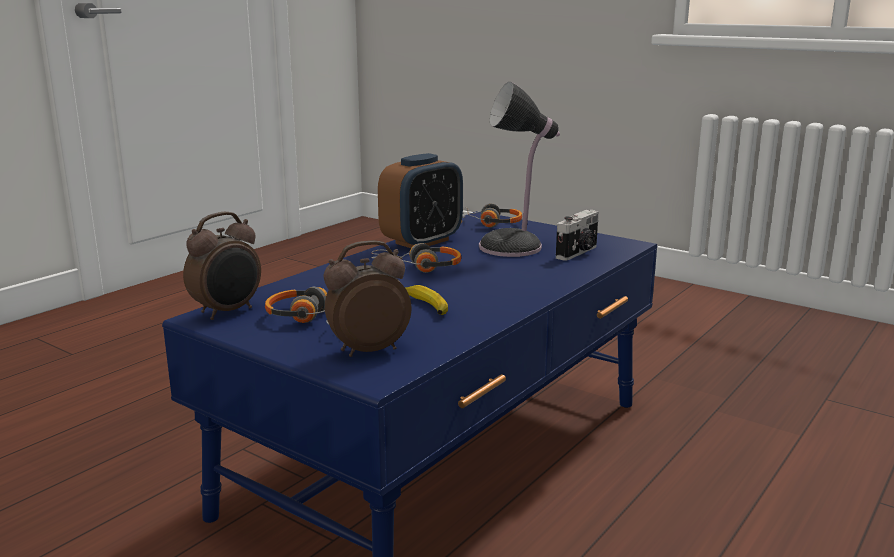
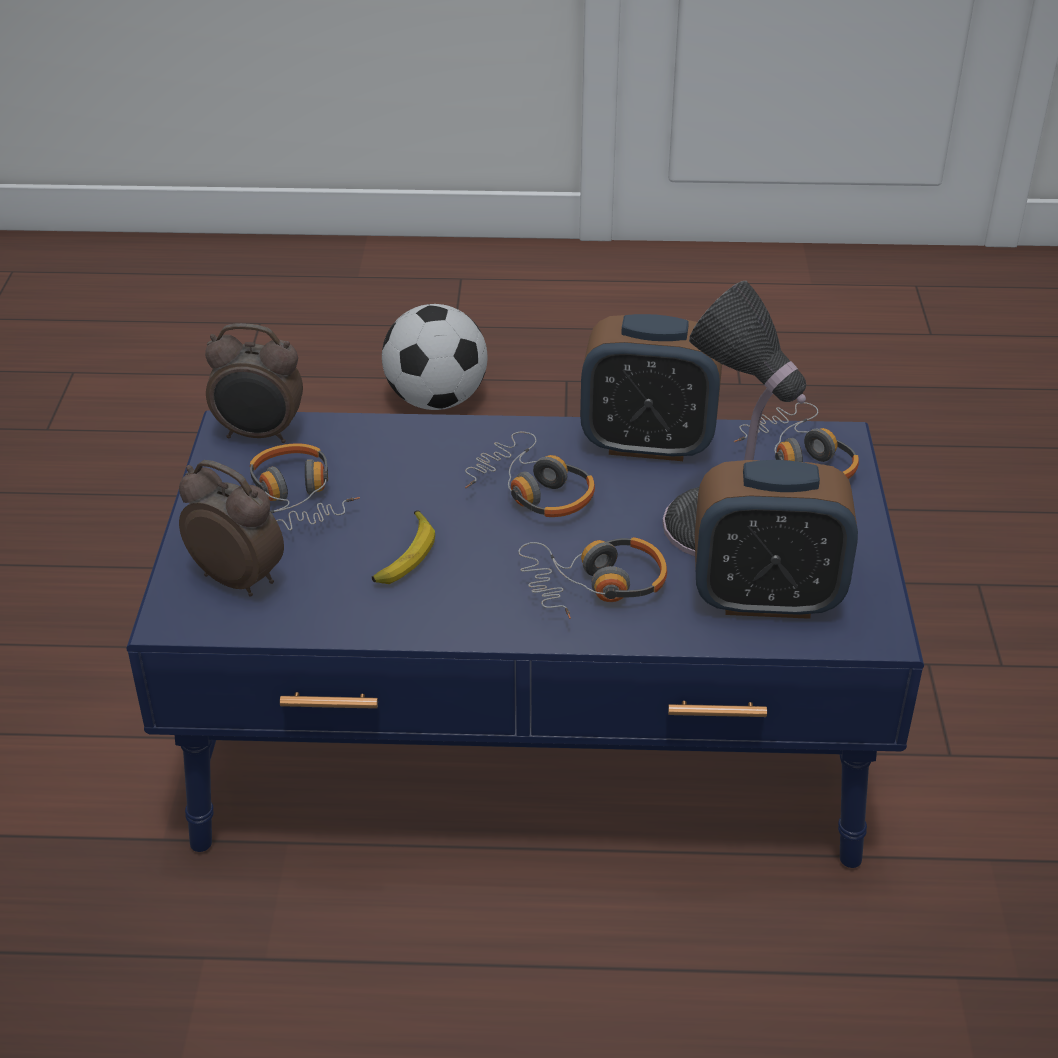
camera: 55 degrees right, 20 degrees up
camera [556,210,599,261] -> alarm clock [695,460,858,619]
none -> football [382,304,488,410]
none -> headphones [518,537,667,619]

